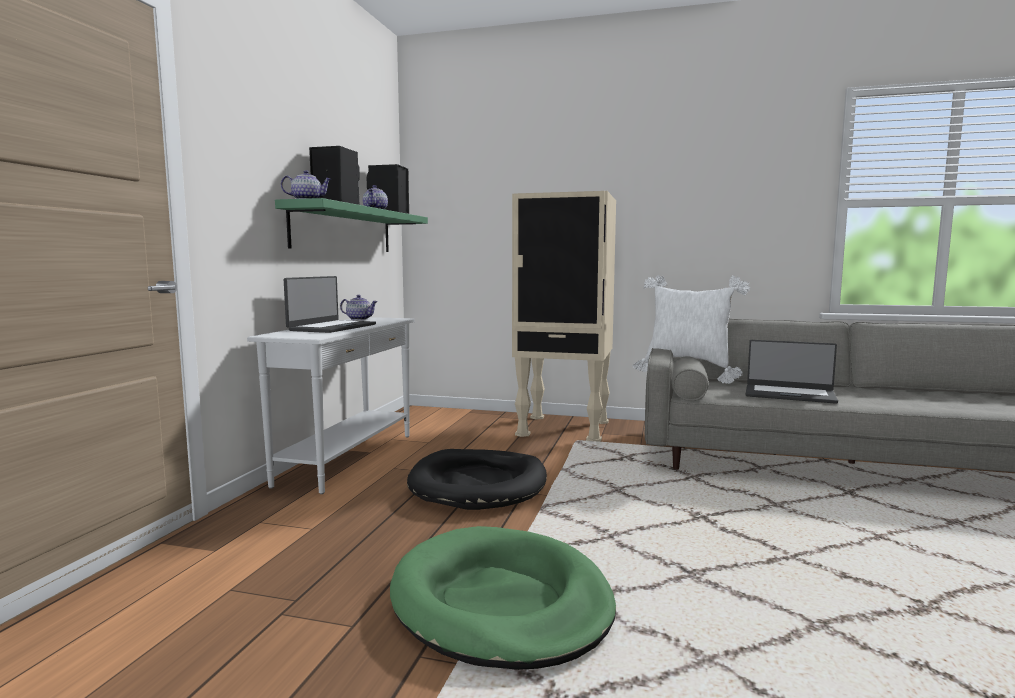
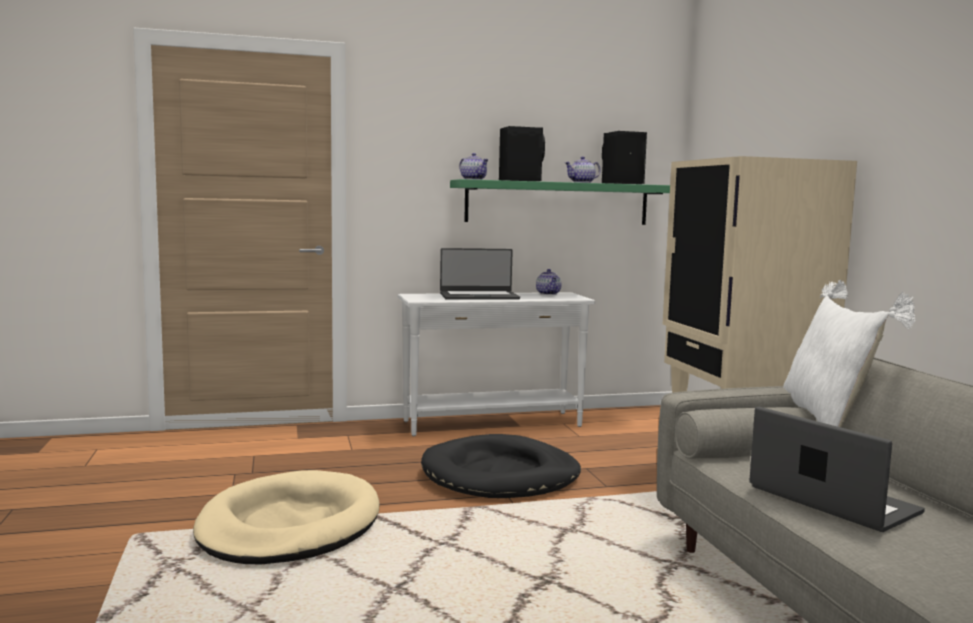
camera: 60 degrees right, 0 degrees up
green dog bed [390,526,616,670] -> beige dog bed [193,470,379,564]
laptop [746,340,838,404] -> laptop turned 150 degrees clockwise [749,407,925,532]

